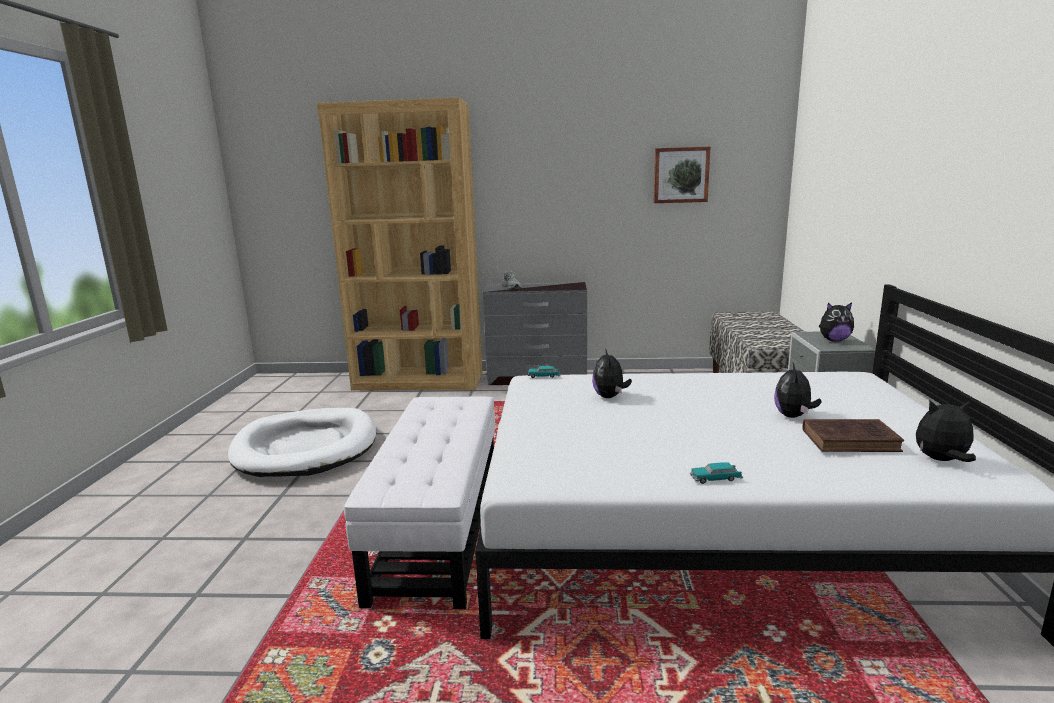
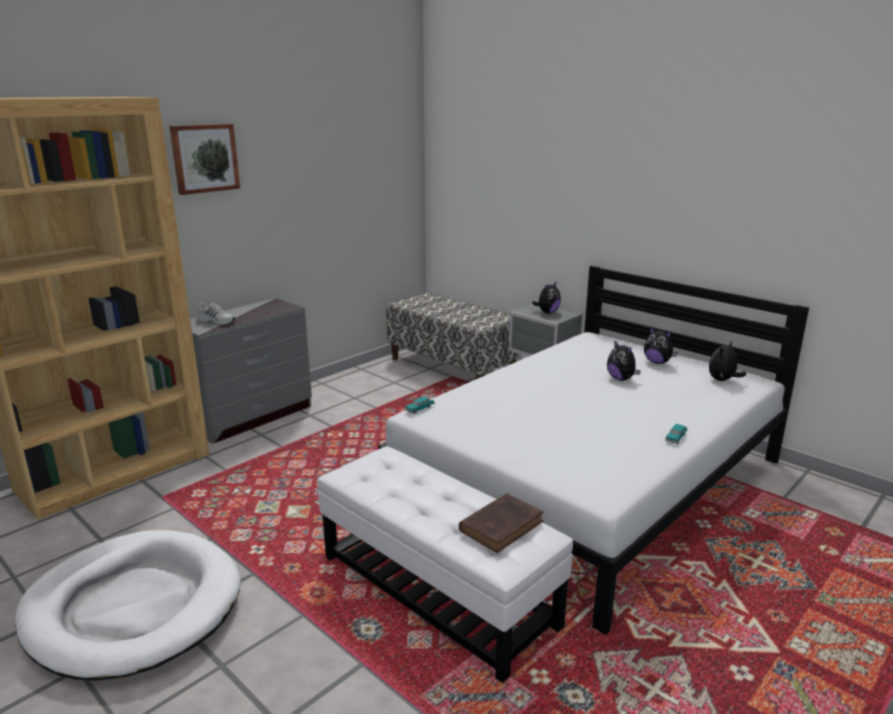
camera: 50 degrees left, 5 degrees up
plush toy [592,348,632,398] -> plush toy moved to [644,326,678,364]
picture [654,146,711,203] -> picture moved to [170,124,240,195]
brown book [802,419,904,452] -> brown book moved to [459,493,544,553]

